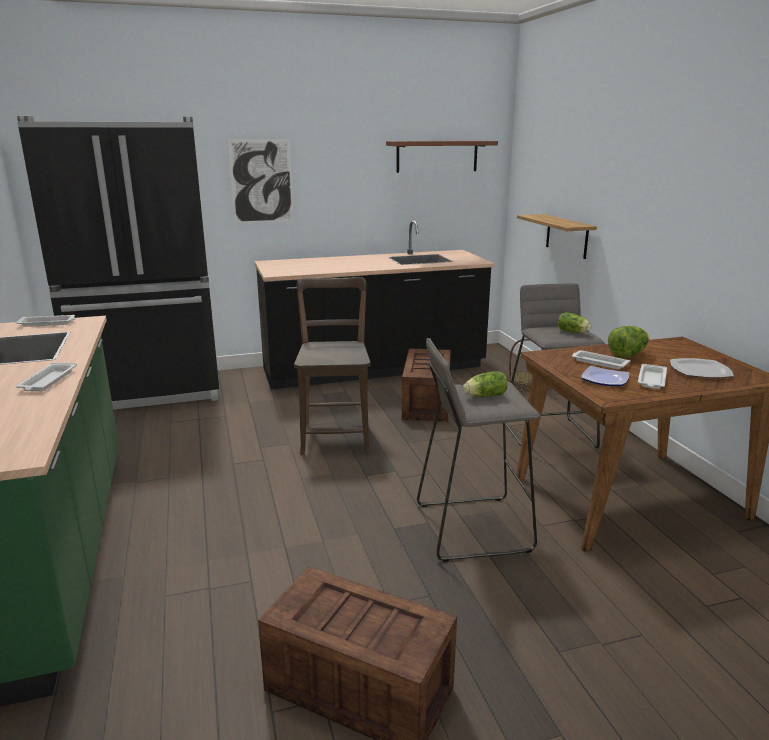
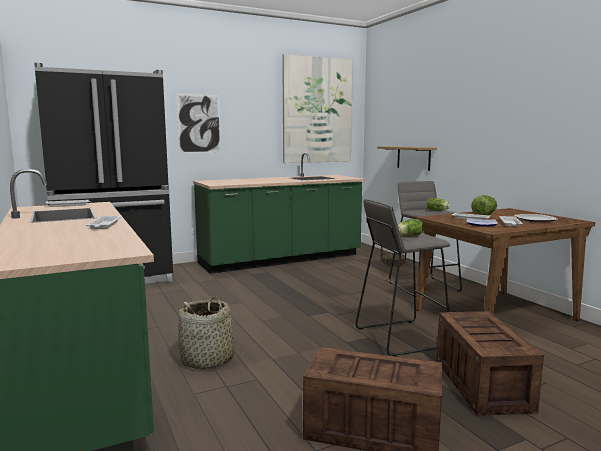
camera: 10 degrees left, 10 degrees down
black counter [255,220,495,389] -> green counter [193,152,365,274]
brown chair [294,277,371,455] -> none
brown shelf [386,141,498,173] -> picture [282,54,353,163]
crate [402,348,451,422] -> crate moved to [436,311,544,416]
none -> basket [178,296,243,370]

